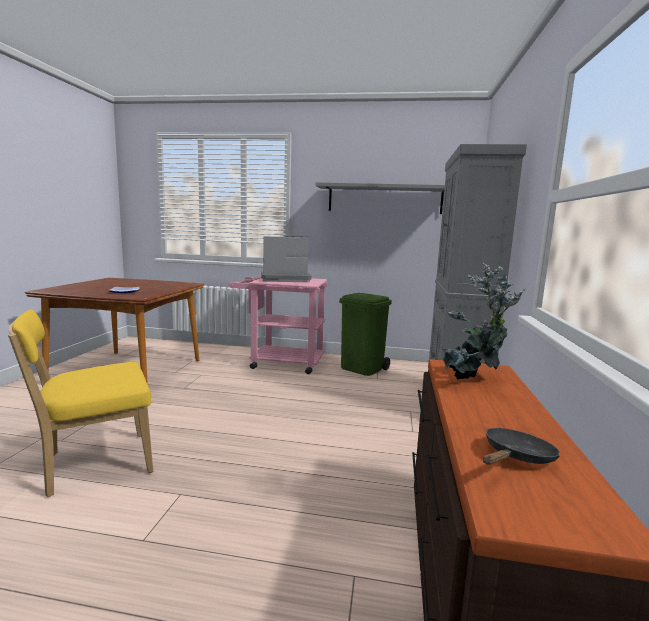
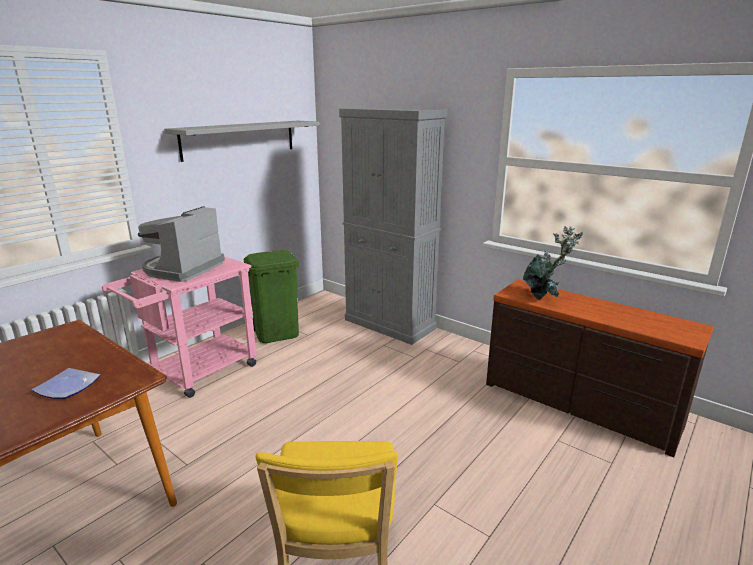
camera: 60 degrees left, 10 degrees up
black frying pan [483,428,560,465] -> none

